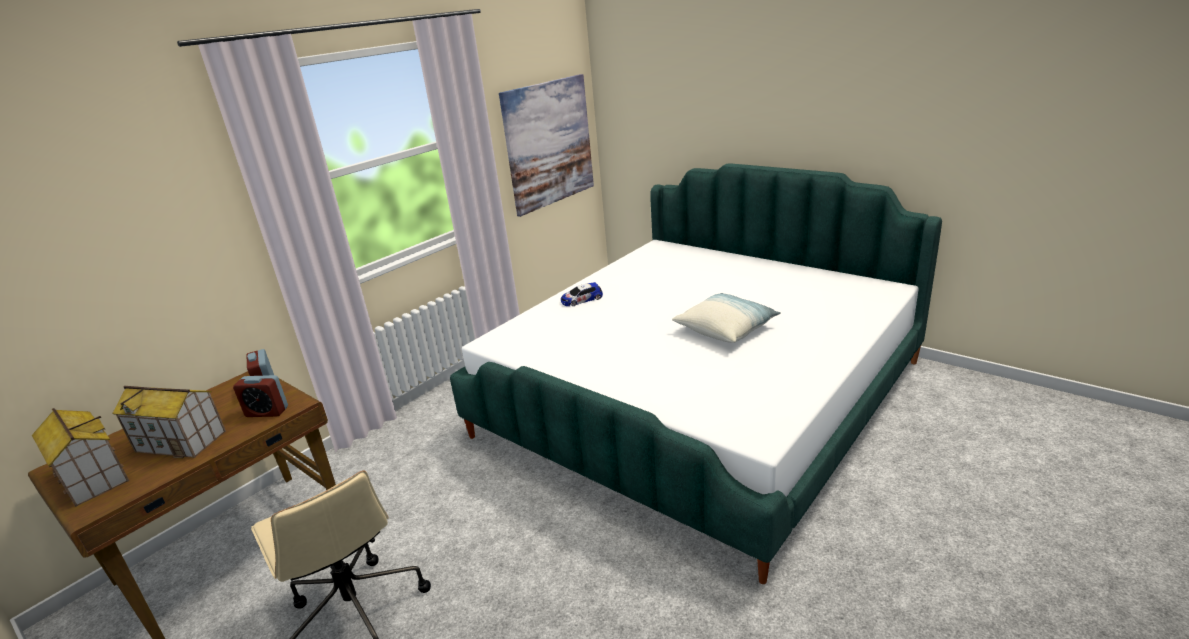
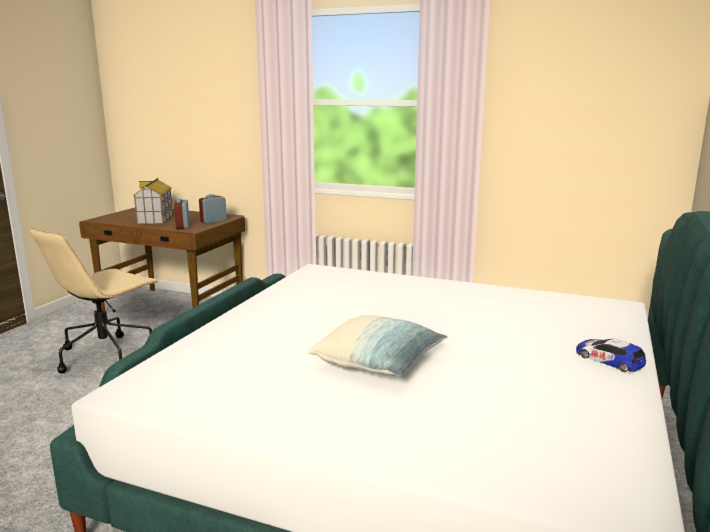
camera: 70 degrees right, 10 degrees down
toy house [32,408,129,507] -> none
picture [499,74,594,217] -> none
toy car [561,282,603,306] -> toy car moved to [576,338,646,372]

